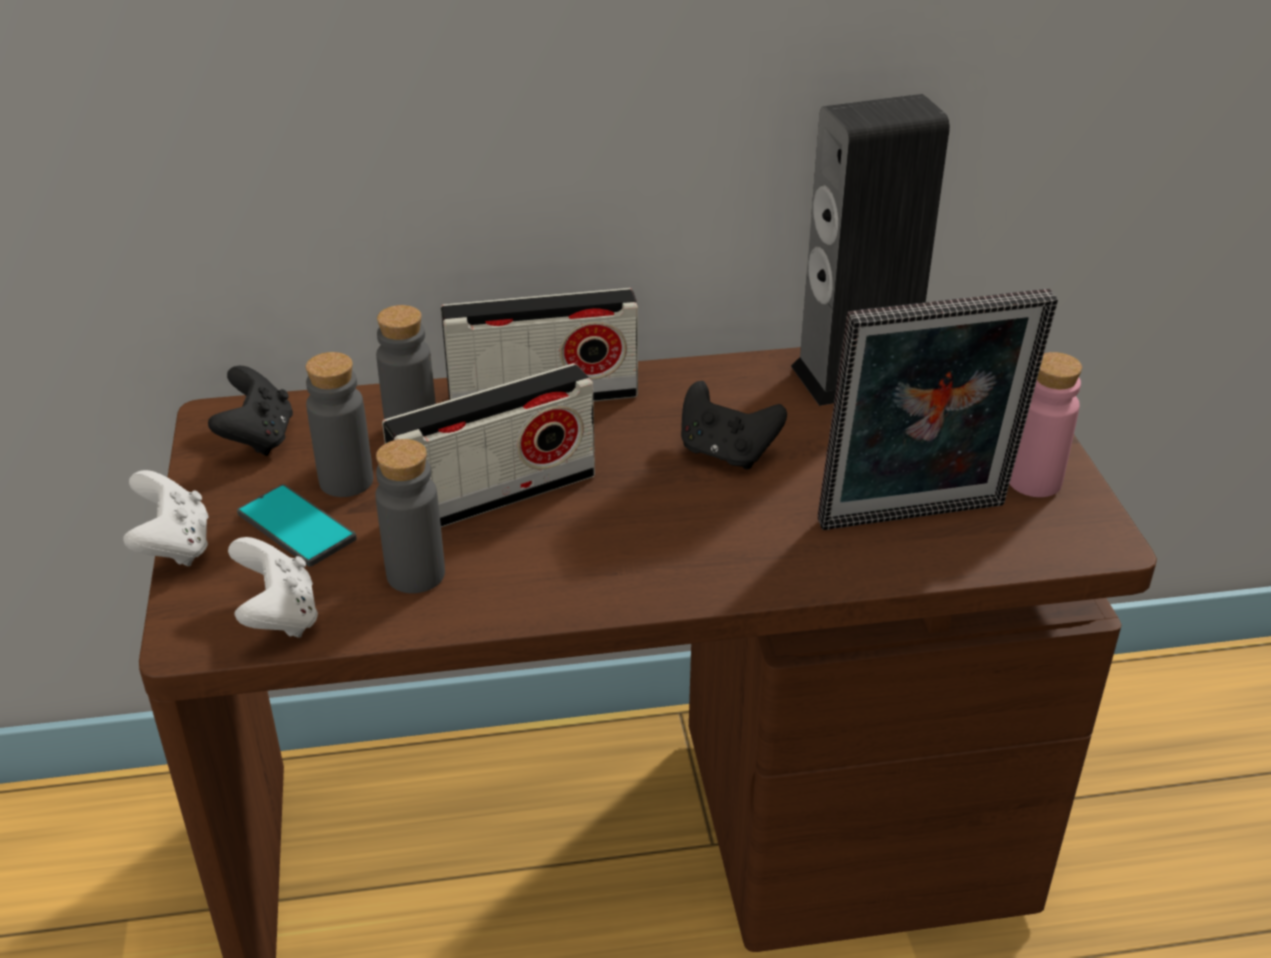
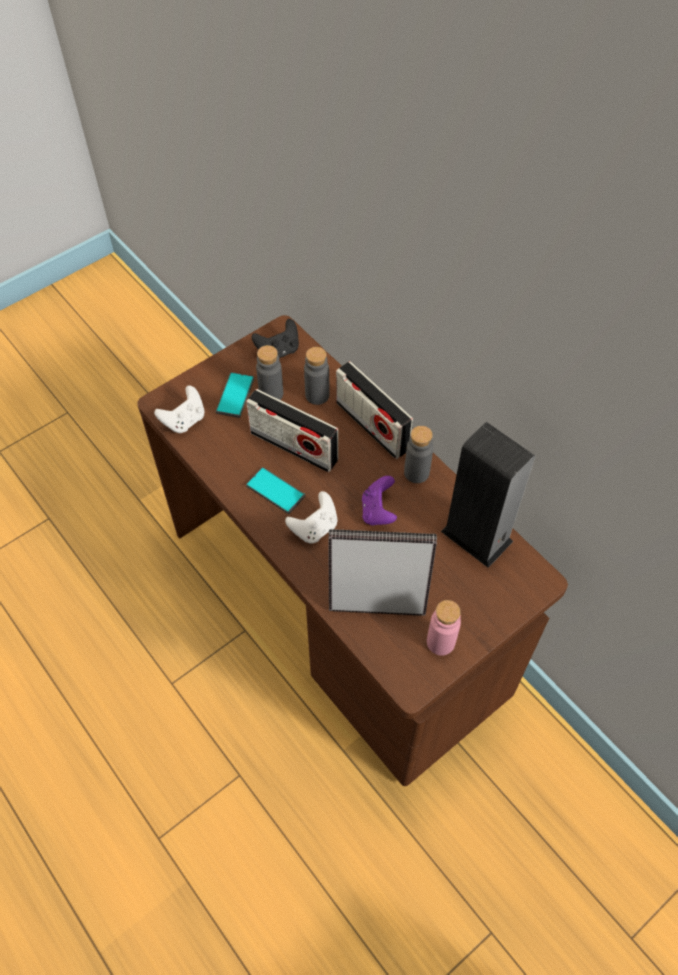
camera: 60 degrees right, 20 degrees up
white game controller [123,470,208,566] -> white game controller moved to [285,491,338,544]
grey bottle [375,439,445,593] -> grey bottle moved to [404,426,433,483]
black game controller [681,381,787,469] -> purple game controller [362,476,397,525]
picture frame [818,289,1058,530] -> picture frame turned 135 degrees clockwise [328,529,437,616]
none -> phone [246,467,305,514]

